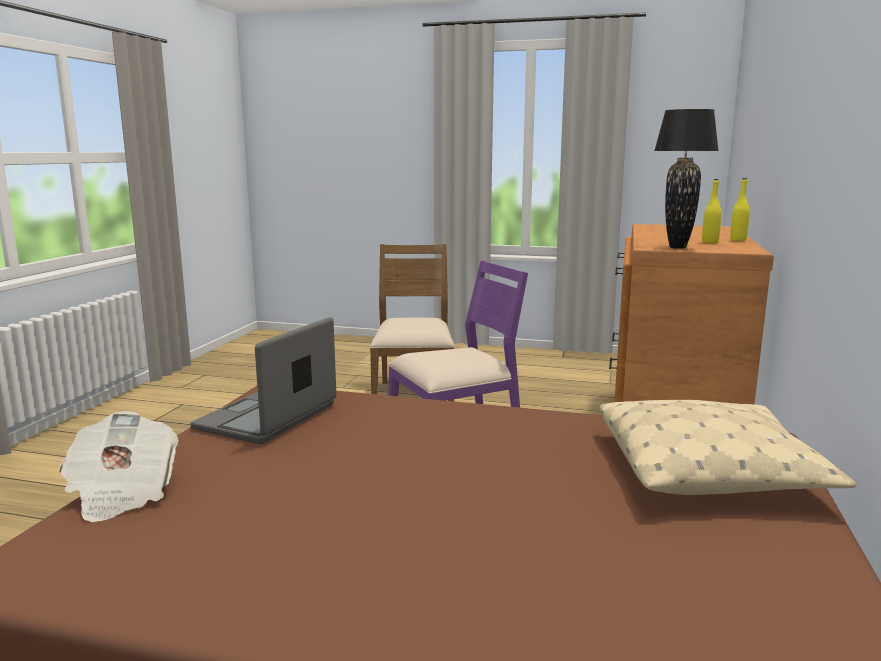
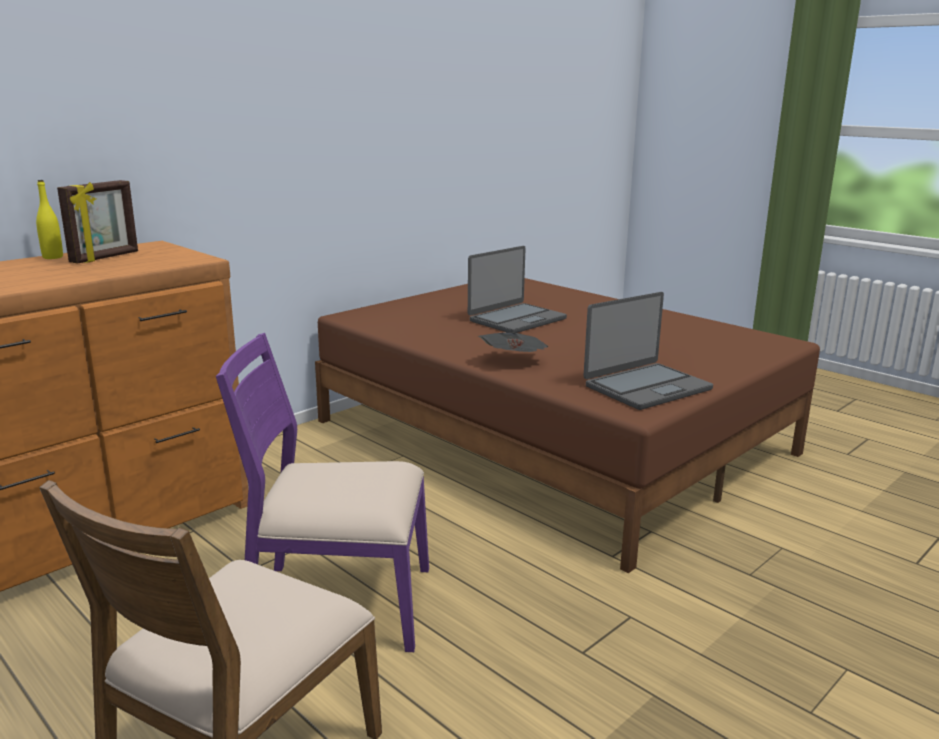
camera: 150 degrees left, 5 degrees up
newspaper [59,411,179,522] -> newspaper moved to [478,333,548,352]
beige pillow [599,400,857,495] -> none
black table lamp [654,109,719,249] -> none
yellow bottle [702,179,722,244] -> picture frame [57,180,138,264]
none -> laptop [468,246,567,333]

